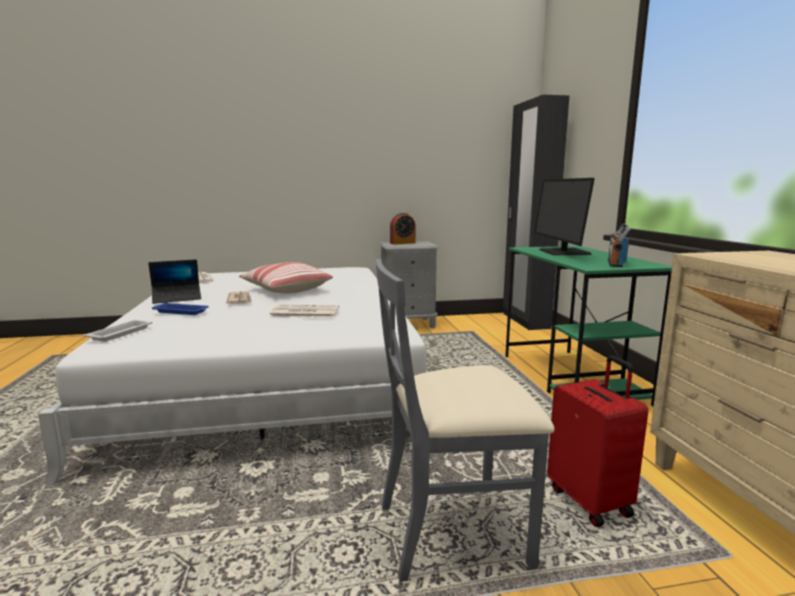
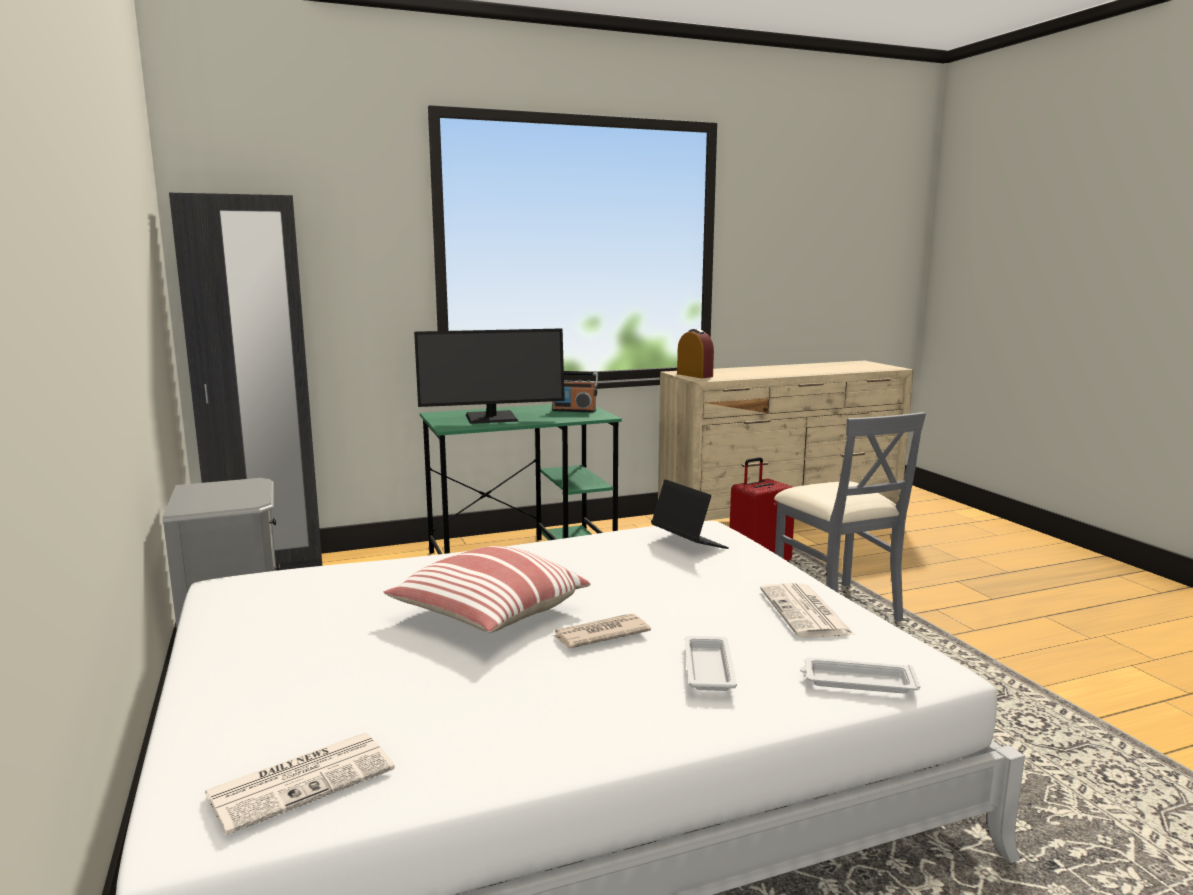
camera: 100 degrees left, 0 degrees up
laptop [148,259,201,304] -> laptop moved to [651,479,729,549]
blue tray [152,302,209,315] -> white tray [684,636,737,691]
newspaper [269,305,339,318] -> newspaper moved to [760,583,855,638]
alarm clock [390,213,416,245] -> alarm clock moved to [677,329,714,378]

